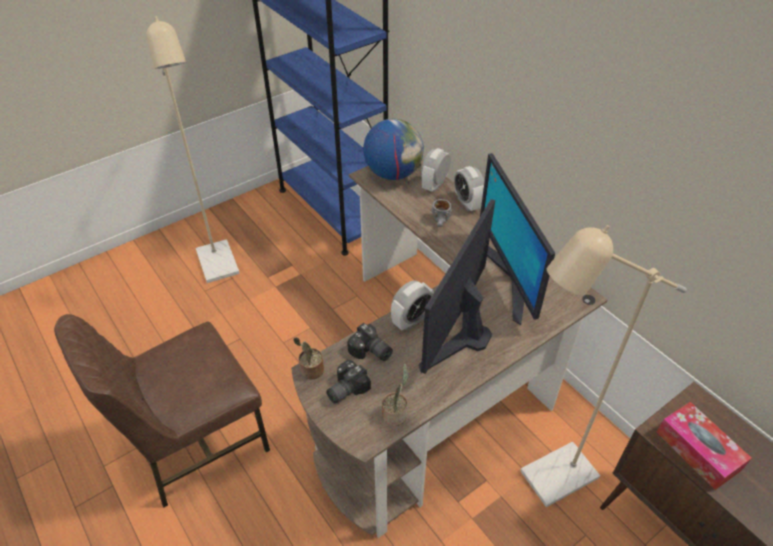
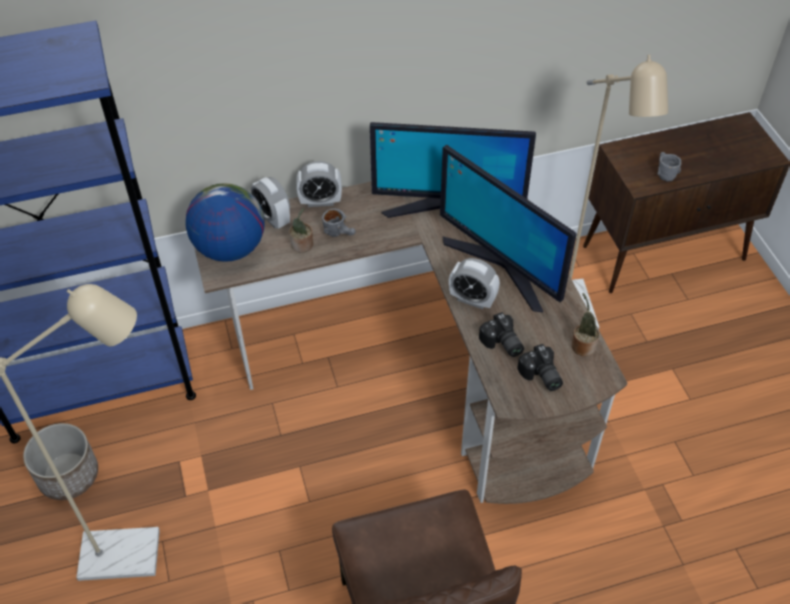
camera: 70 degrees left, 5 degrees up
potted plant [293,337,324,380] -> potted plant moved to [289,208,313,253]
camera [347,323,393,361] -> camera turned 90 degrees clockwise [479,312,524,357]
alarm clock [391,280,434,331] -> alarm clock turned 135 degrees clockwise [449,258,500,309]
tissue box [657,402,752,490] -> grey mug [657,152,682,181]
none -> planter [23,423,98,500]

